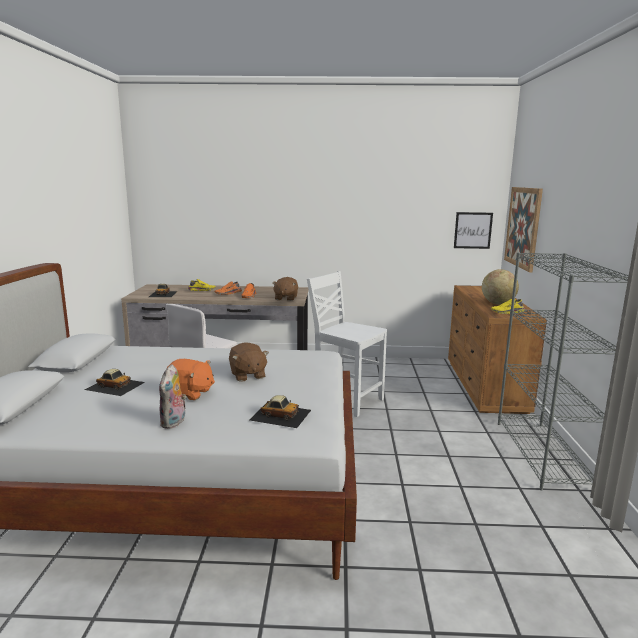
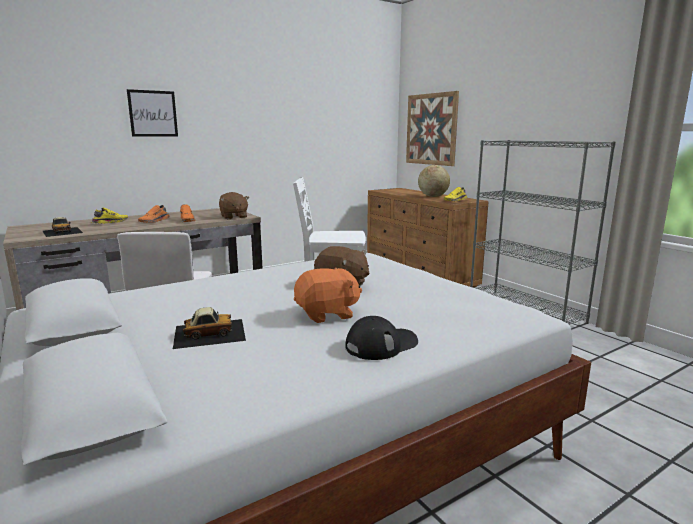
camera: 35 degrees left, 0 degrees up
plush toy [159,364,186,429] -> black cap [346,316,418,360]
toy car [250,395,311,428] -> none
picture [454,212,493,249] -> picture moved to [127,89,178,137]

